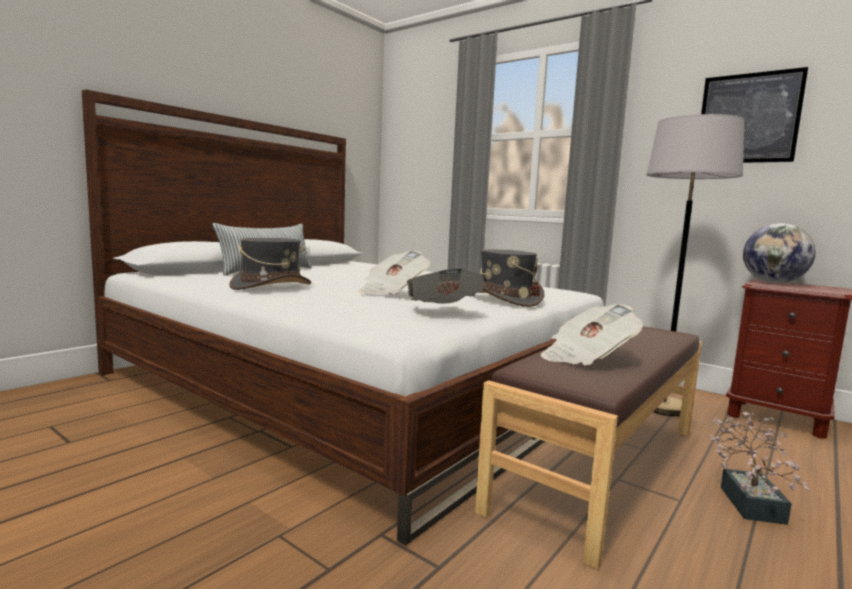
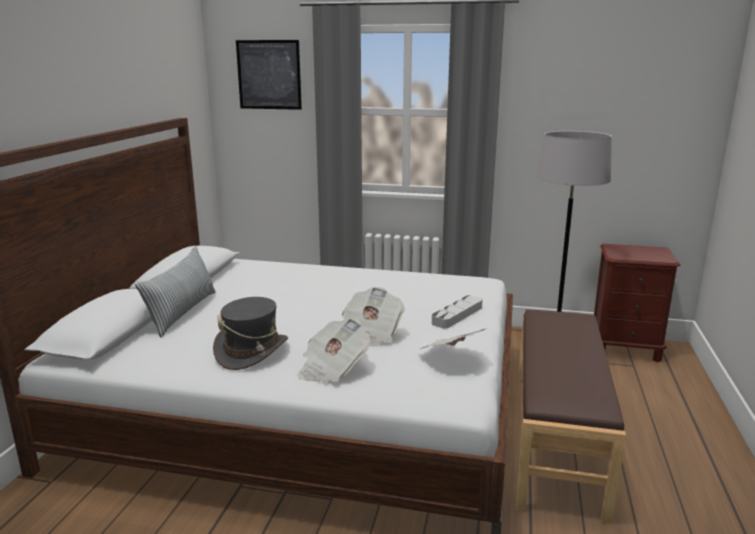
camera: 25 degrees left, 10 degrees up
grey hat [480,249,544,307] -> grey tray [432,295,482,329]
newspaper [541,304,643,365] -> newspaper moved to [298,318,370,383]
picture [701,67,808,163] -> picture moved to [236,40,302,110]
potted plant [709,412,810,525] -> none
globe [743,223,816,283] -> none

